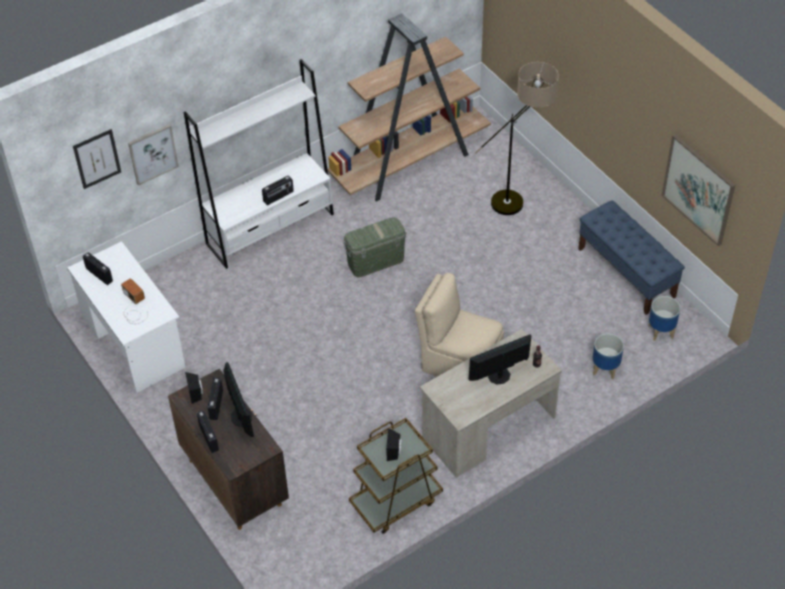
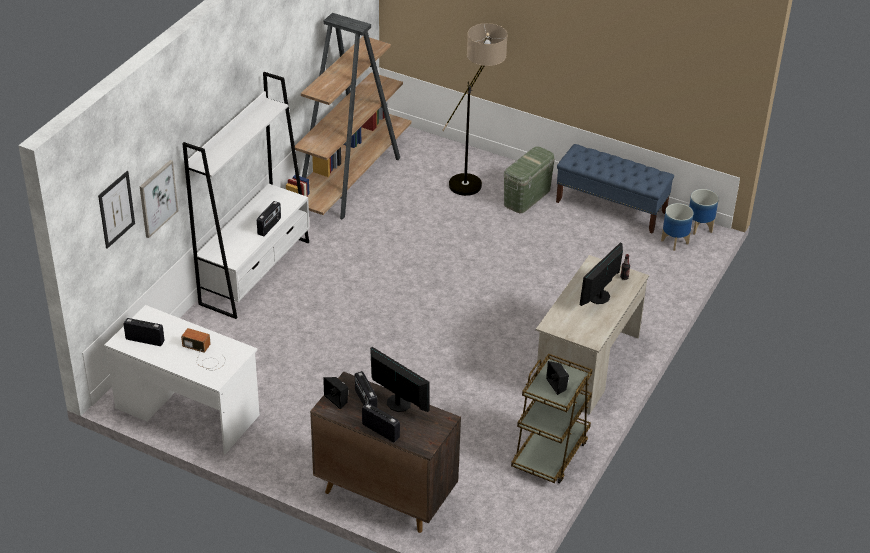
camera: 30 degrees left, 10 degrees down
green storage box [343,217,407,277] -> green storage box moved to [504,146,555,213]
beige chair [415,273,504,377] -> none
planter [593,333,624,380] -> planter moved to [689,189,719,235]
picture [662,134,735,246] -> none

